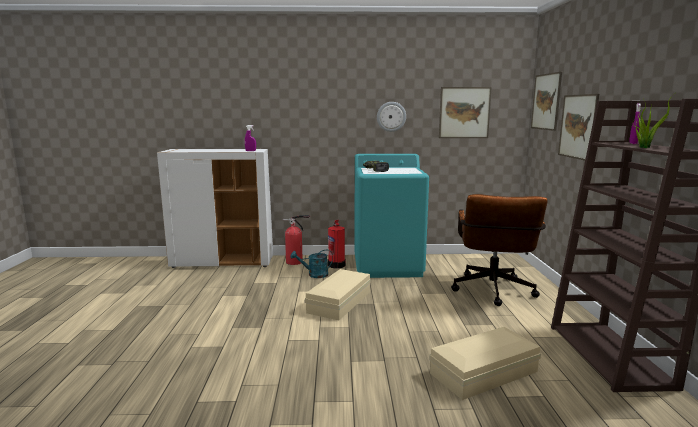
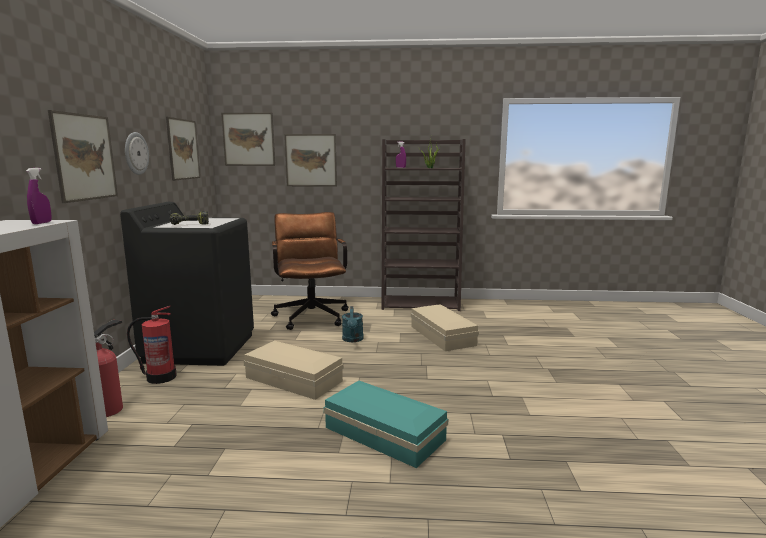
camera: 85 degrees left, 0 degrees up
turquoise watering can [290,250,333,278] -> turquoise watering can moved to [342,306,364,342]
turquoise washing machine [354,154,429,278] -> black washing machine [120,202,254,366]
brown office chair [451,194,548,306] -> brown office chair turned 120 degrees counterclockwise [271,212,348,330]
none -> picture [48,110,118,203]
none -> turquoise storage box [324,381,448,468]

